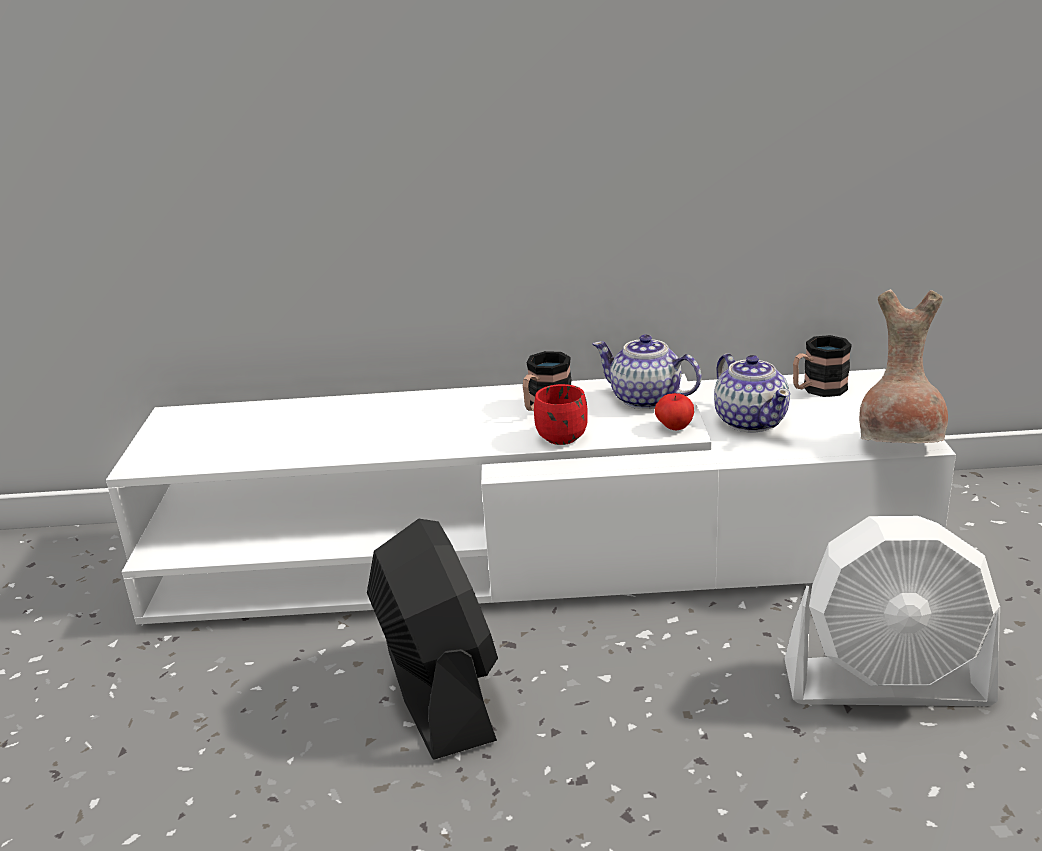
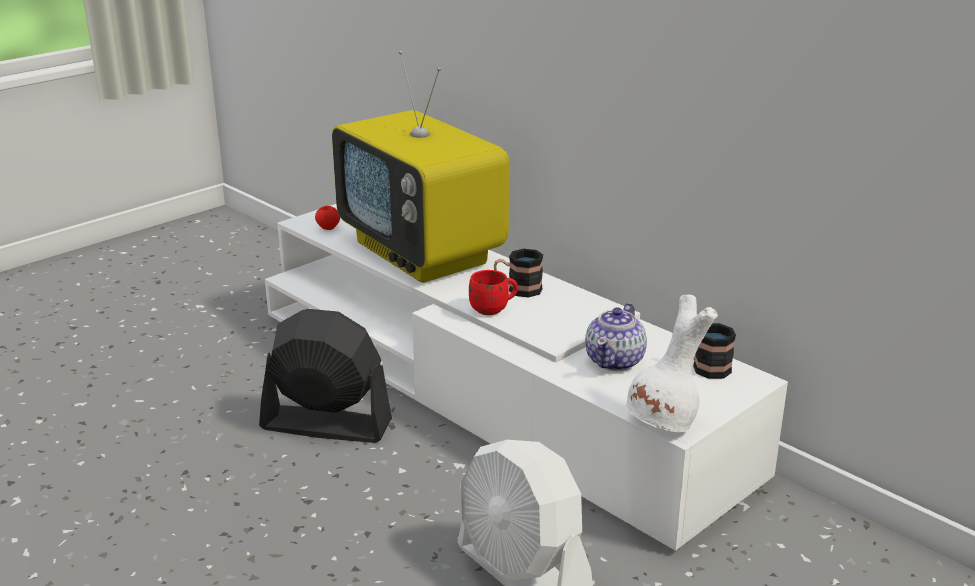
camera: 45 degrees right, 0 degrees up
black fan [367,519,498,760] -> black fan turned 105 degrees counterclockwise [259,309,392,443]
teapot [593,334,702,409] -> none
apple [655,393,694,430] -> apple moved to [315,206,340,230]
brown vase [859,289,948,443] -> white vase [626,295,718,432]
none -> television [332,51,509,283]

